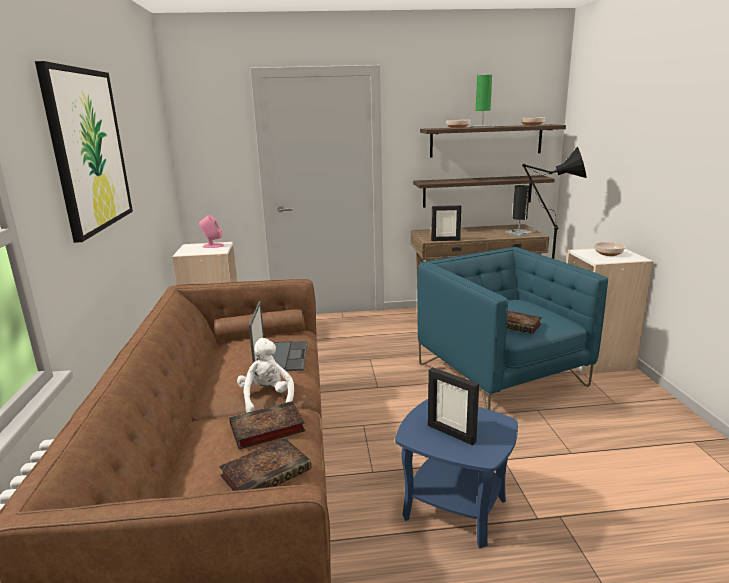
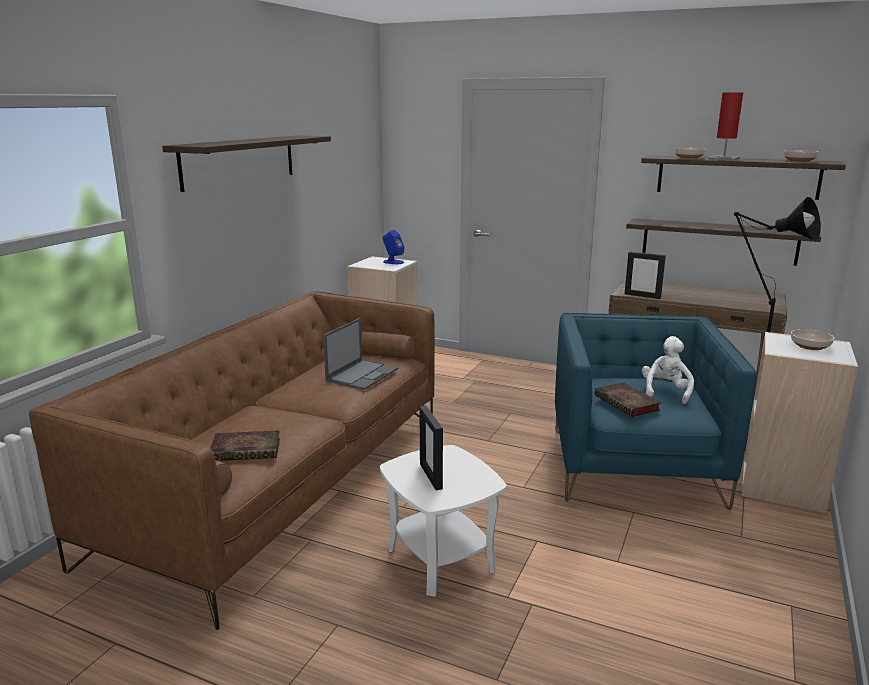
camera: 30 degrees right, 0 degrees up
picture [35,61,133,243] -> shelf [162,135,331,192]
pink speaker [199,215,224,248] -> blue speaker [383,230,404,264]
book [229,401,305,449] -> none
white plush toy [237,338,294,413] -> white plush toy moved to [642,336,694,404]
blue side table [395,399,518,548] -> white side table [380,445,507,597]
green table lamp [471,75,494,128] -> red table lamp [708,92,743,160]
black table lamp [505,185,533,236] -> none

